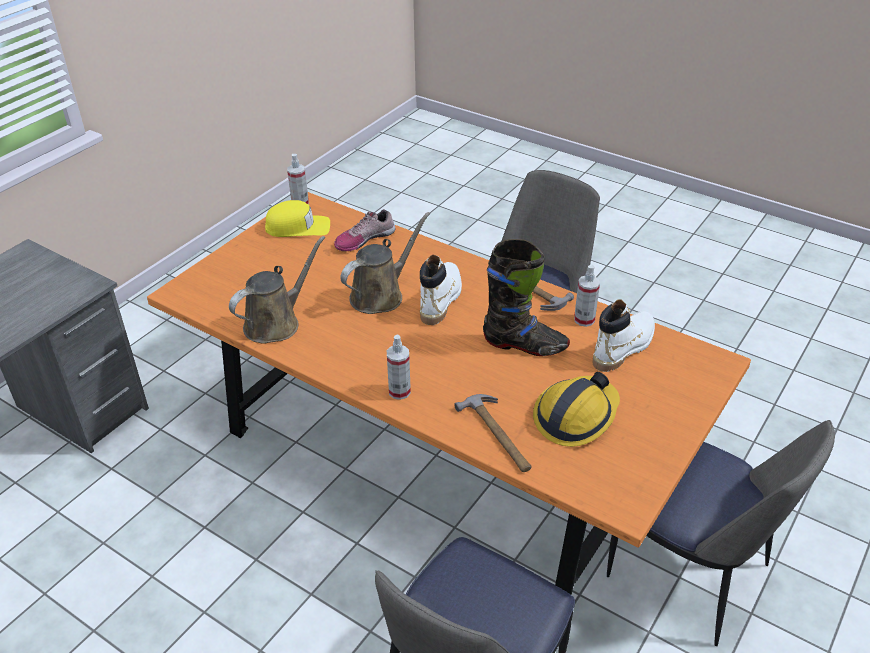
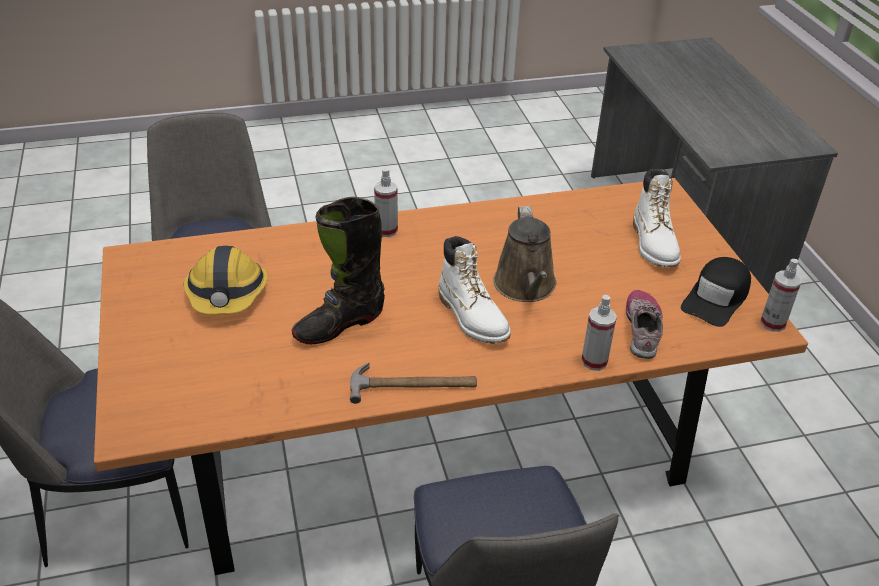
camera: 130 degrees right, 0 degrees up
brown watering can [229,236,325,344] -> none
yellow cap [265,200,330,237] -> black cap [681,257,751,327]
hammer [454,394,531,472] -> none
spray bottle [574,265,600,327] -> spray bottle moved to [581,295,617,371]
white boot [593,299,655,372] -> white boot moved to [633,169,681,268]

